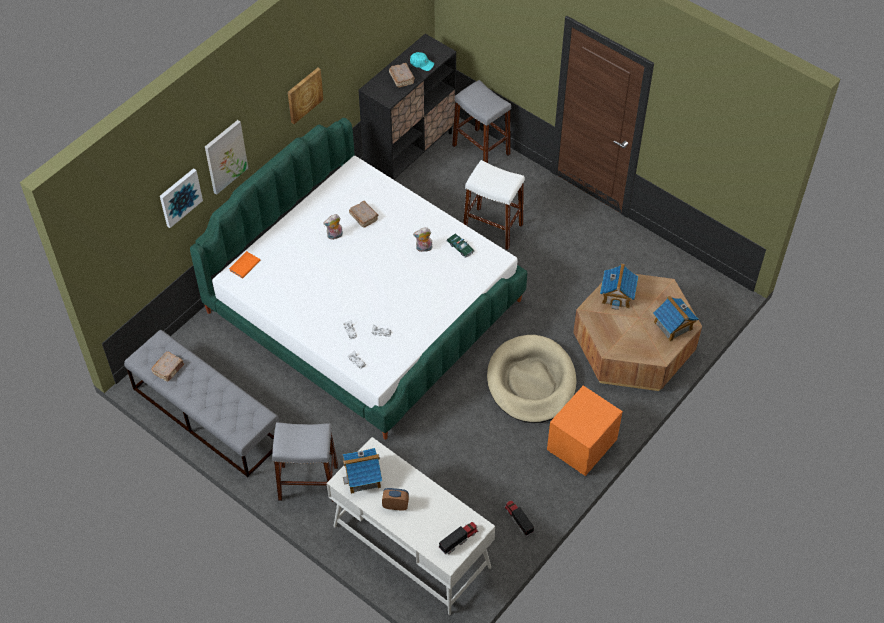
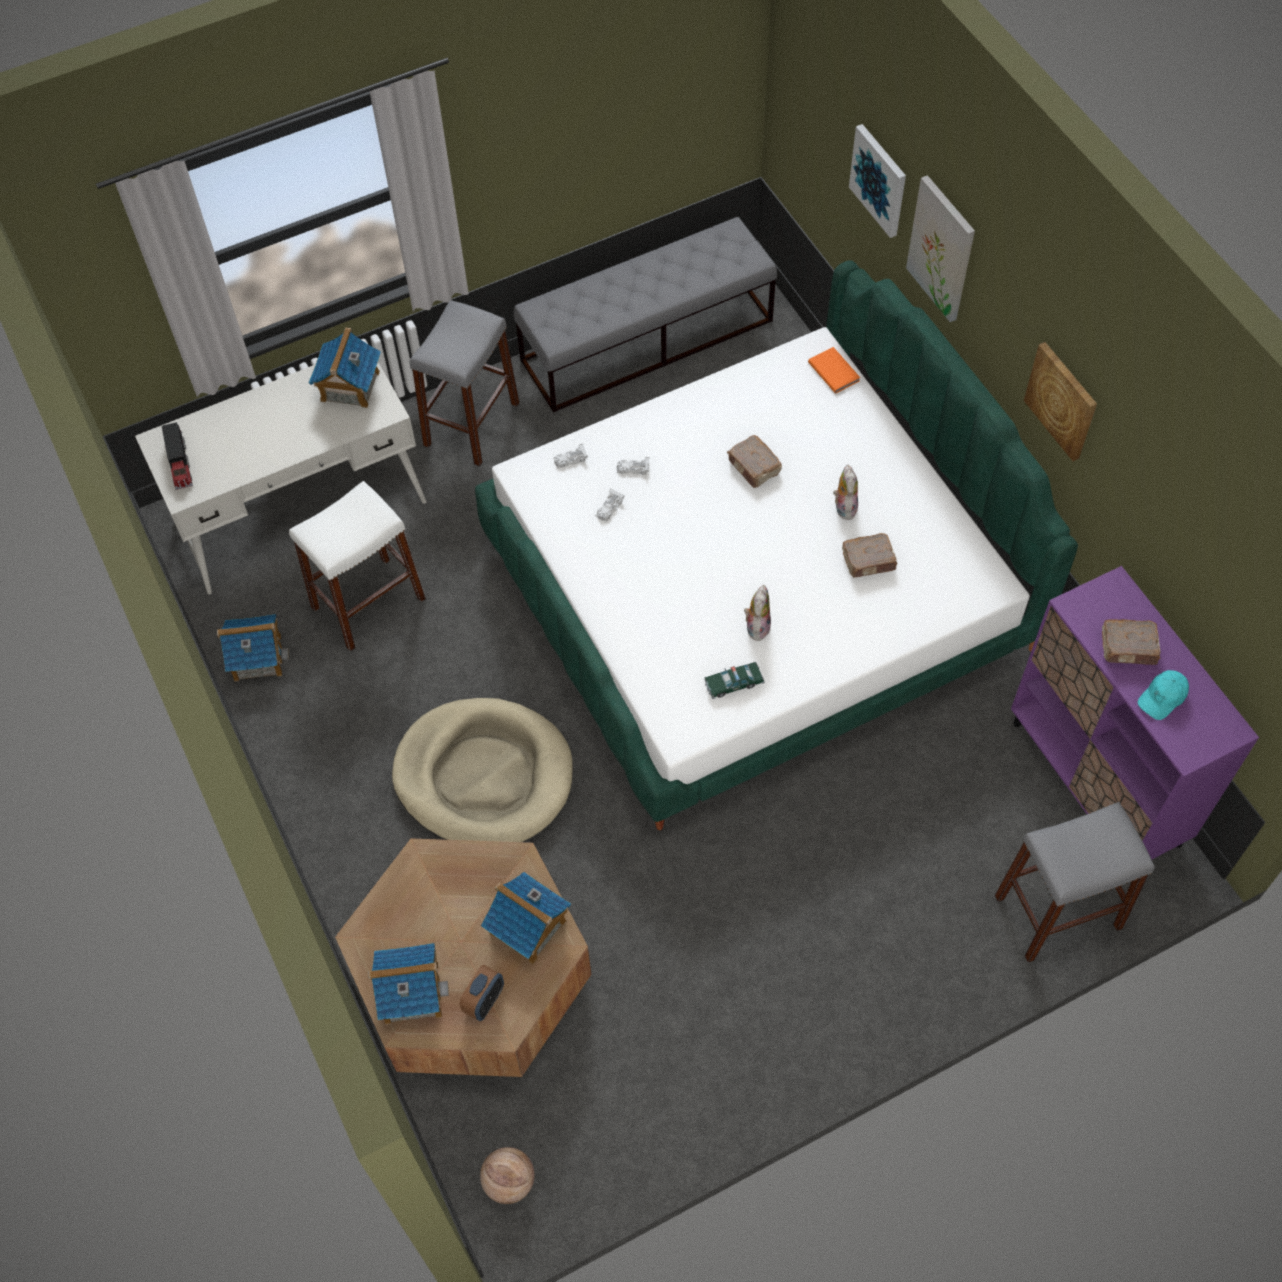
camera: 115 degrees right, 5 degrees up
brown book [151,352,184,381] -> brown book moved to [727,435,782,488]
black cabinet [358,34,456,180] -> purple cabinet [1011,566,1259,860]
alarm clock [382,488,409,510] -> alarm clock moved to [459,965,504,1021]
white stool [463,160,525,250] -> white stool moved to [289,481,426,651]
toy truck [504,500,534,537] -> toy house [217,614,289,682]
orange nightstand [547,386,623,476] -> none
none -> basketball [480,1147,534,1204]

